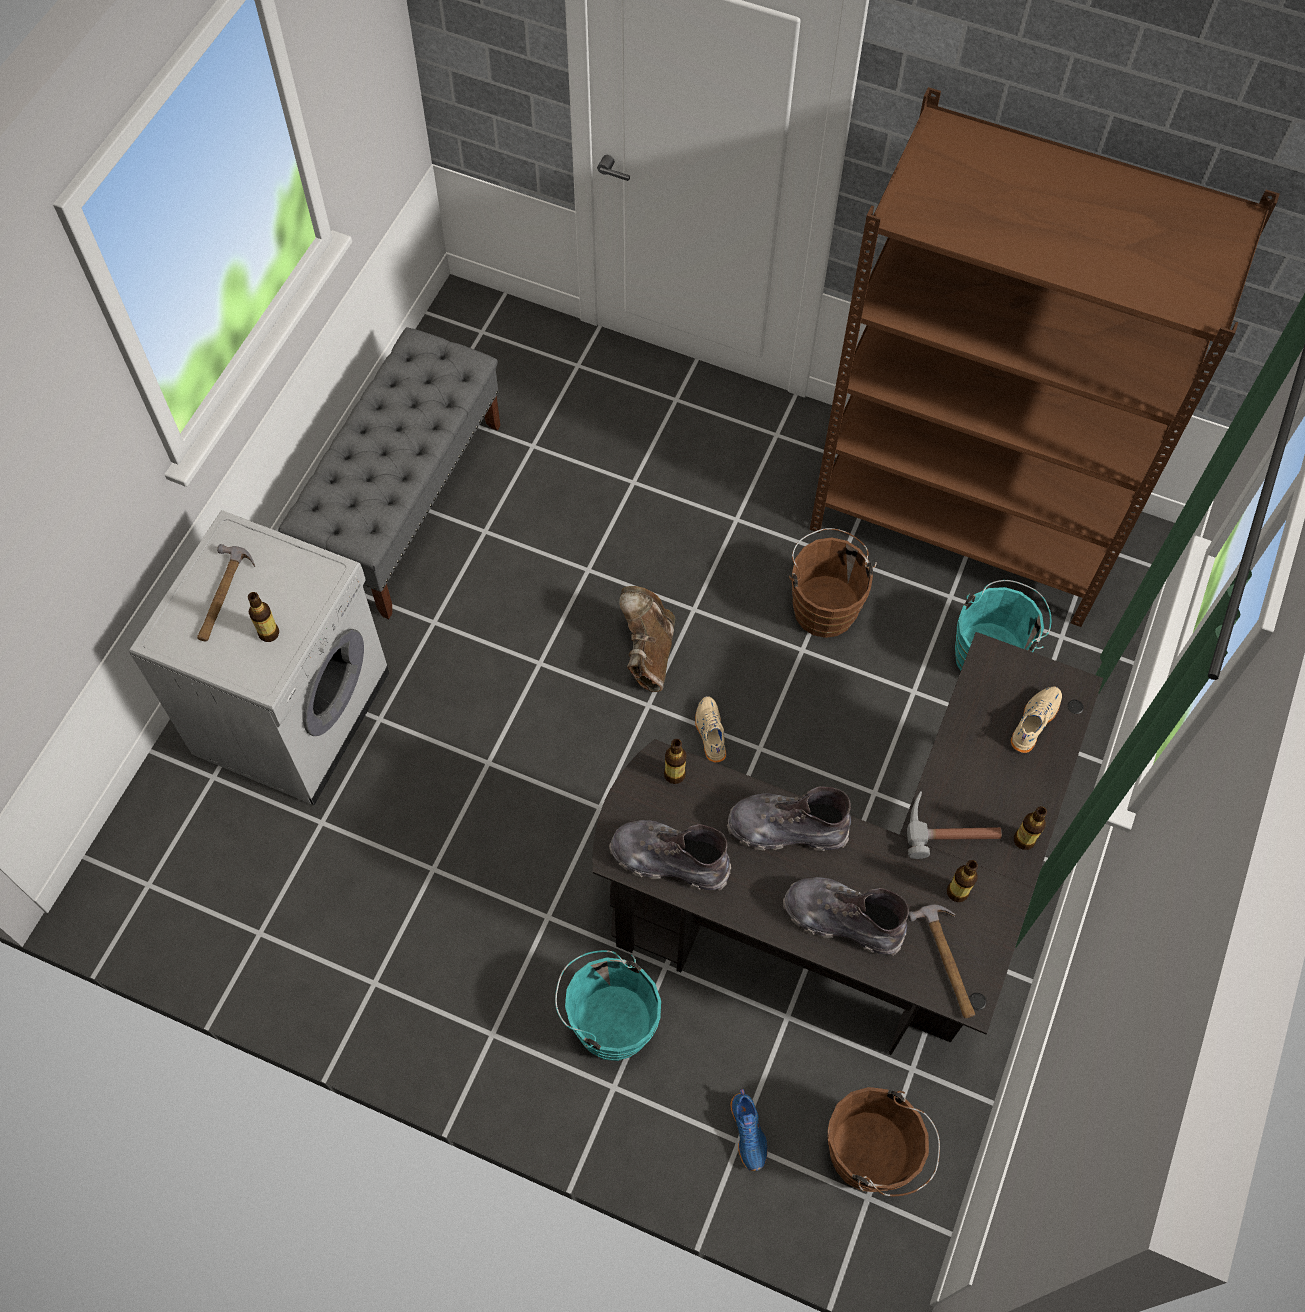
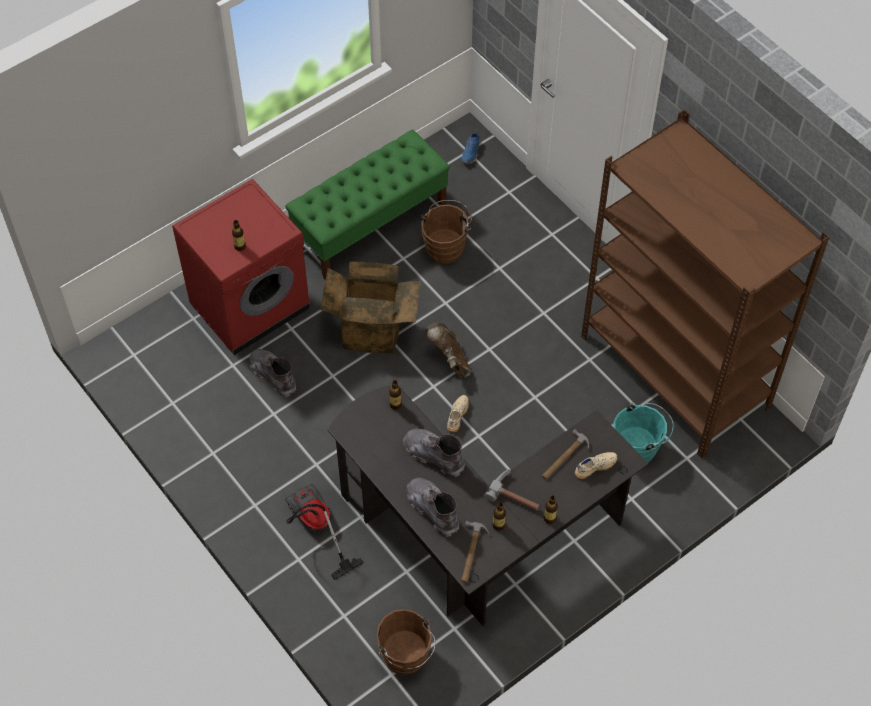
camera: 30 degrees right, 5 degrees down
white washing machine [129,510,389,805] -> red washing machine [172,179,310,355]
hammer [197,544,255,641] -> hammer moved to [542,429,589,479]
grey bench [278,327,500,619] -> green bench [285,130,450,280]
turquoise bucket [555,950,661,1061] -> vacuum cleaner [285,484,364,580]
grey boot [609,820,731,891] -> grey boot moved to [249,349,296,397]
brown boot [619,586,675,692] -> brown boot turned 60 degrees counterclockwise [425,323,471,378]
blue shoe [730,1089,768,1171] -> blue shoe moved to [461,130,480,164]
brown bucket [789,528,877,638] -> brown bucket moved to [422,200,472,264]
none -> cardboard box [321,262,421,353]

